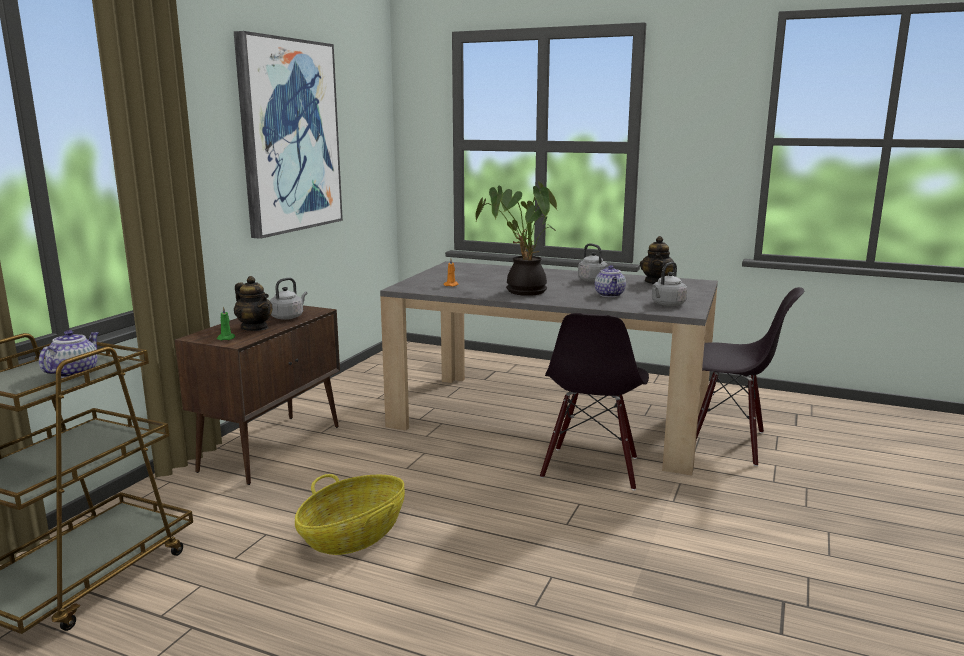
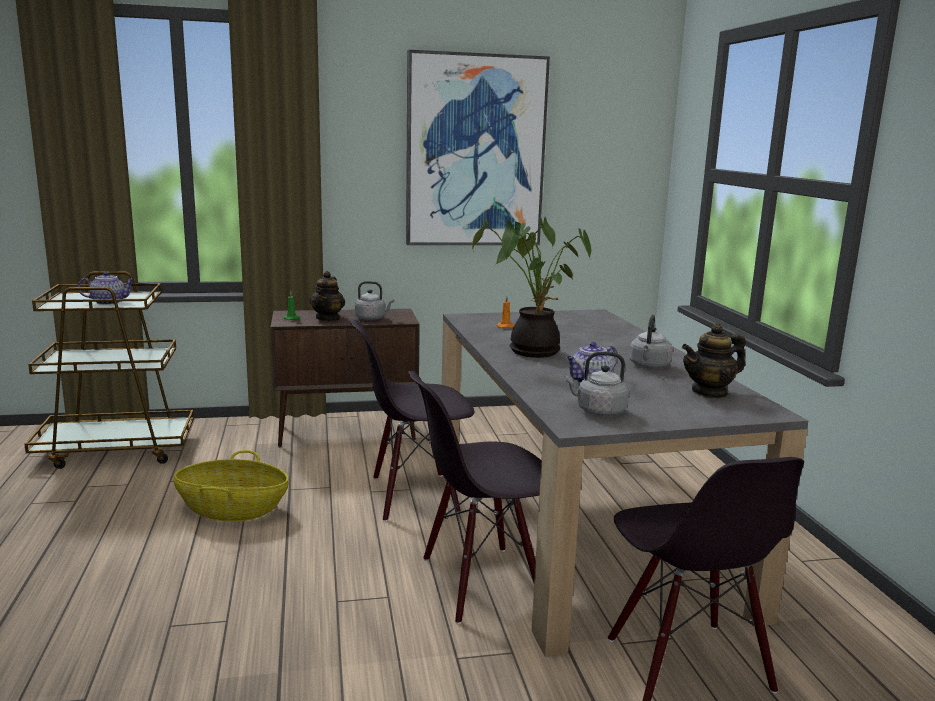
camera: 55 degrees right, 0 degrees up
none -> black chair [351,319,474,522]

